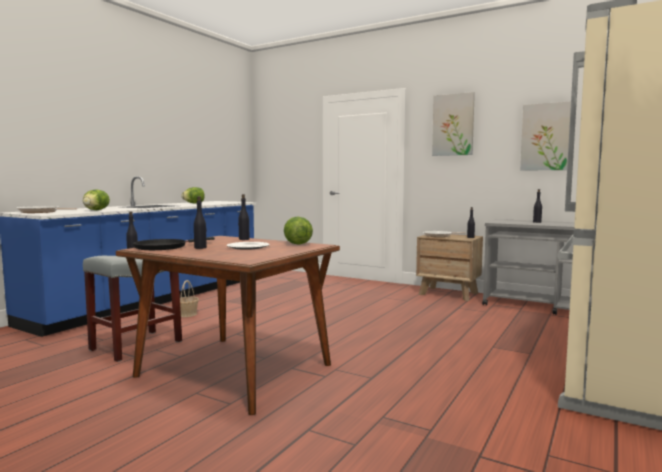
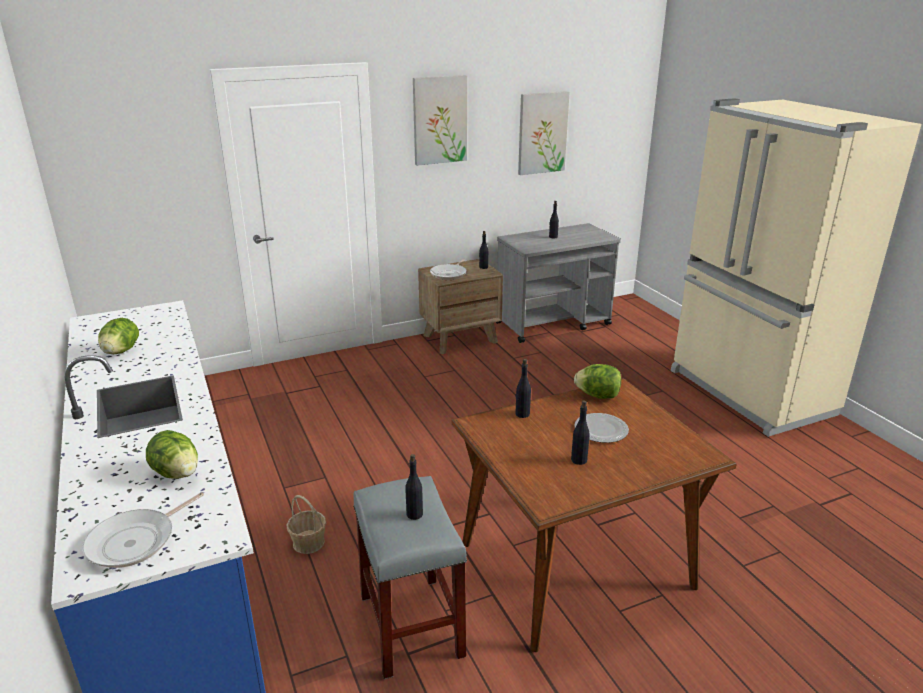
camera: 55 degrees left, 20 degrees up
black frying pan [133,237,215,250] -> none

